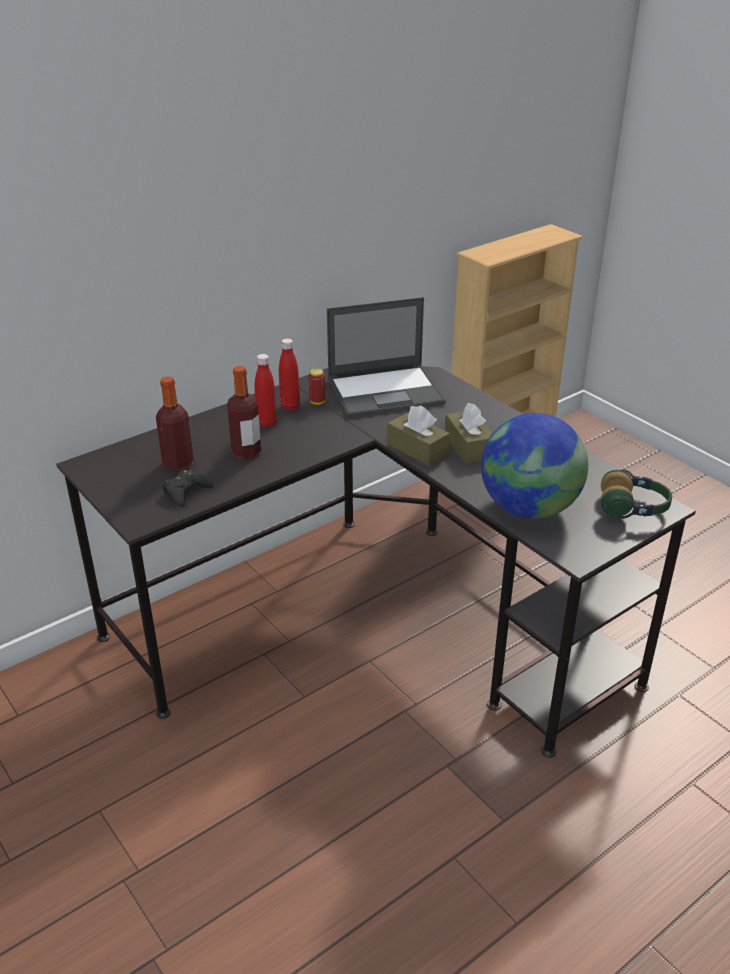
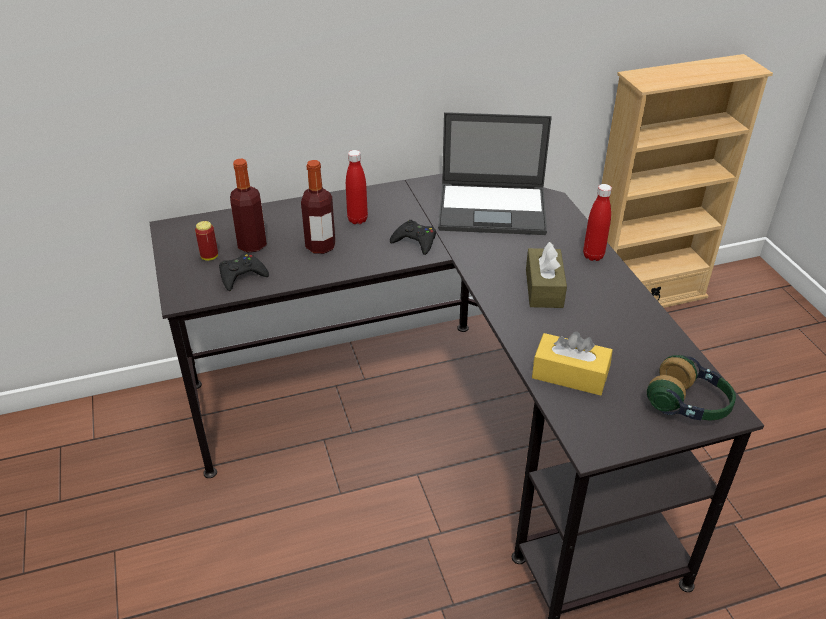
camera: 20 degrees right, 5 degrees up
red bottle [279,338,300,410] -> red bottle moved to [583,184,612,261]
can [309,368,325,405] -> can moved to [195,221,218,261]
brown tissue box [387,406,450,466] -> none
globe [481,413,588,519] -> yellow tissue box [532,331,613,395]
none -> black game controller [390,220,436,255]

